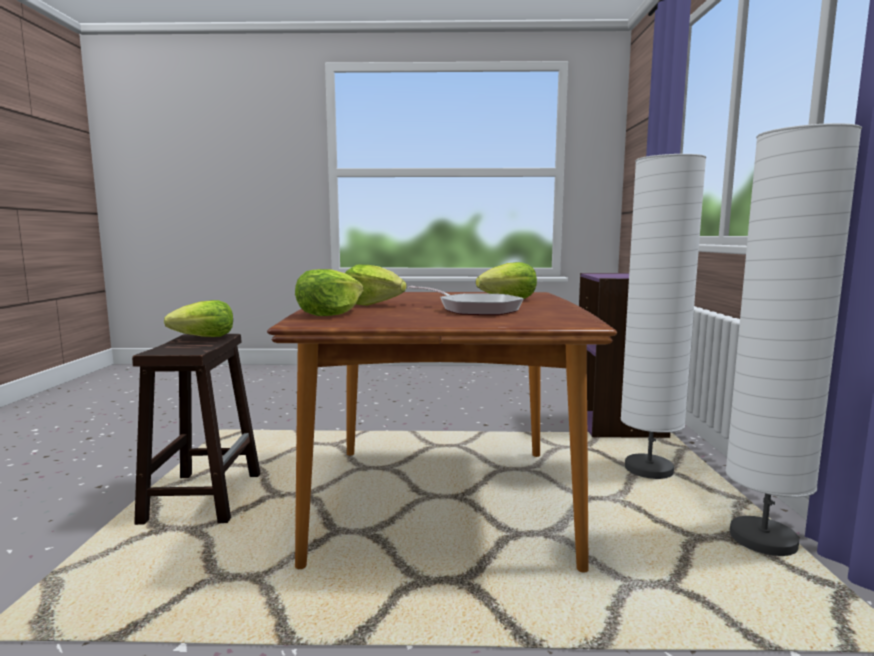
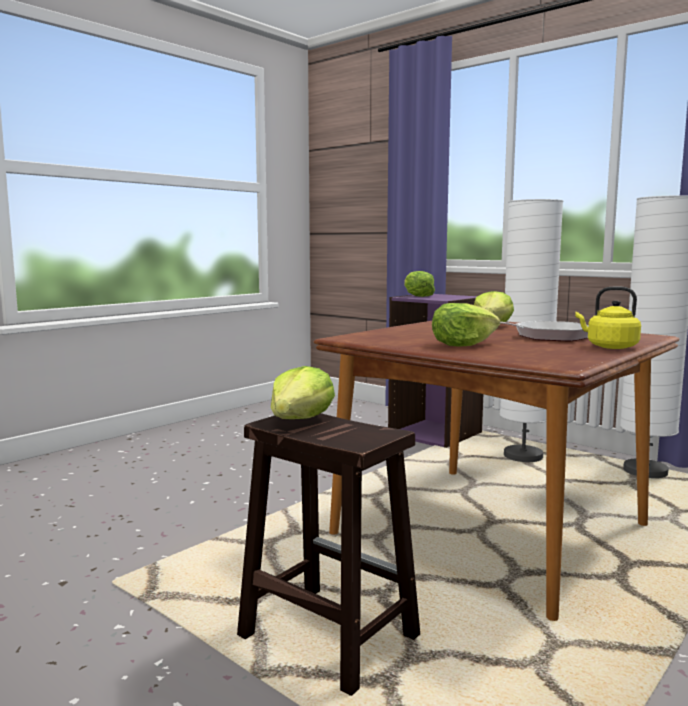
camera: 50 degrees left, 0 degrees up
lettuce [295,269,363,316] -> lettuce moved to [404,271,435,297]
none -> yellow kettle [575,287,641,349]

